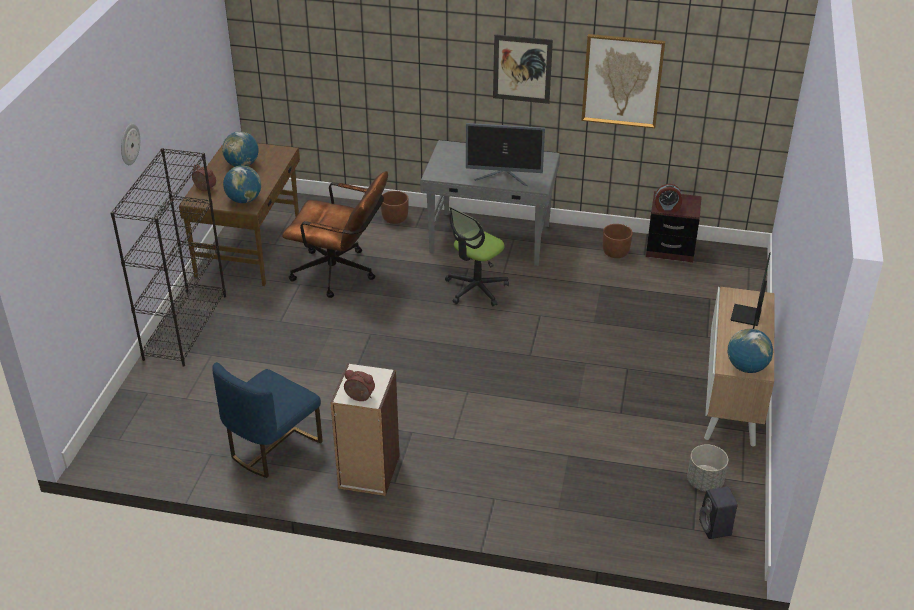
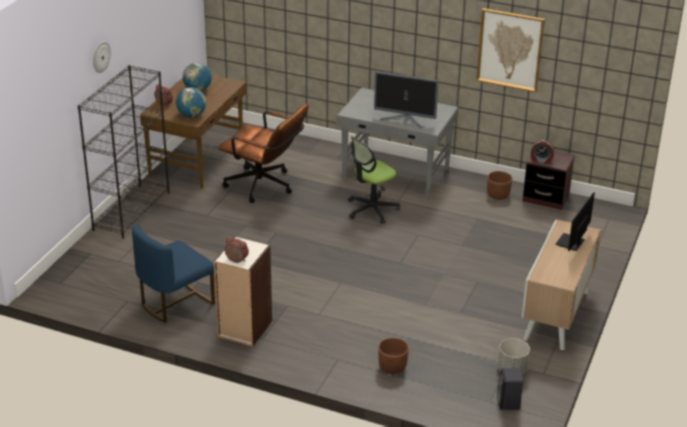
camera: 10 degrees right, 5 degrees down
brown planter [381,191,408,224] -> brown planter moved to [378,337,409,374]
picture [493,34,553,104] -> none
globe [728,329,773,373] -> none

